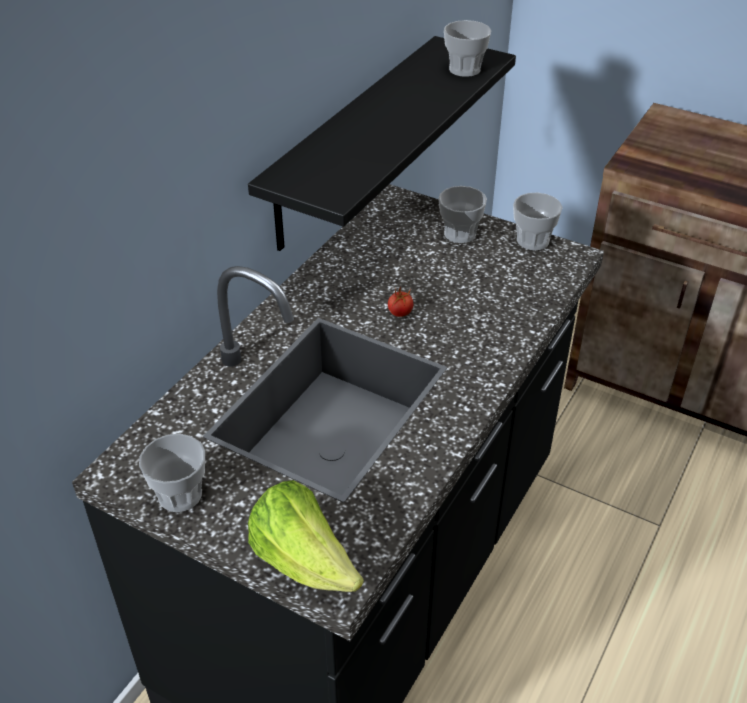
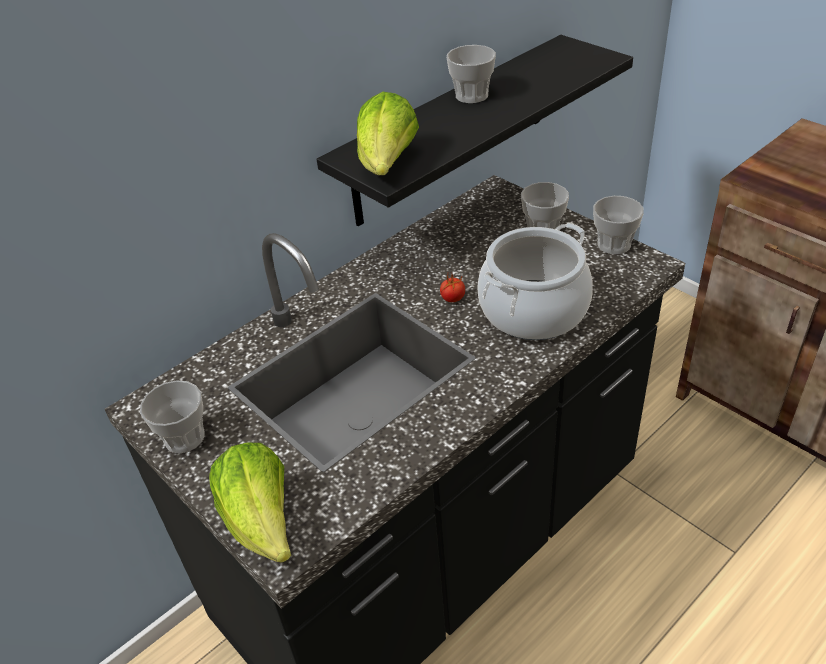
camera: 20 degrees right, 0 degrees up
cup [444,20,491,77] -> cup moved to [447,45,496,103]
none -> lettuce [357,92,419,175]
none -> cooking pot [477,223,593,340]

